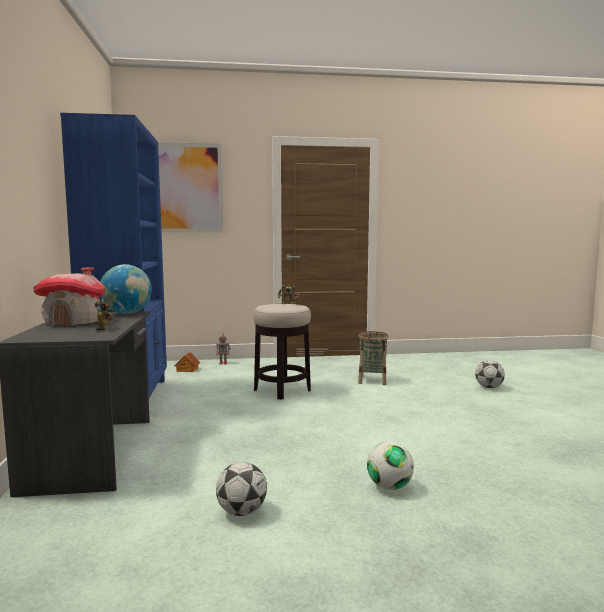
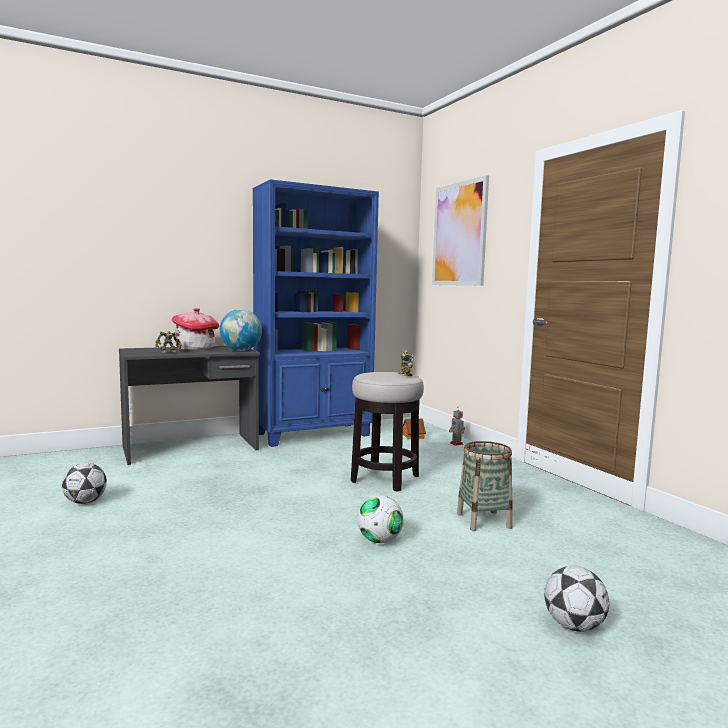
camera: 70 degrees right, 0 degrees up
football [367,442,414,490] -> football moved to [357,495,404,543]

